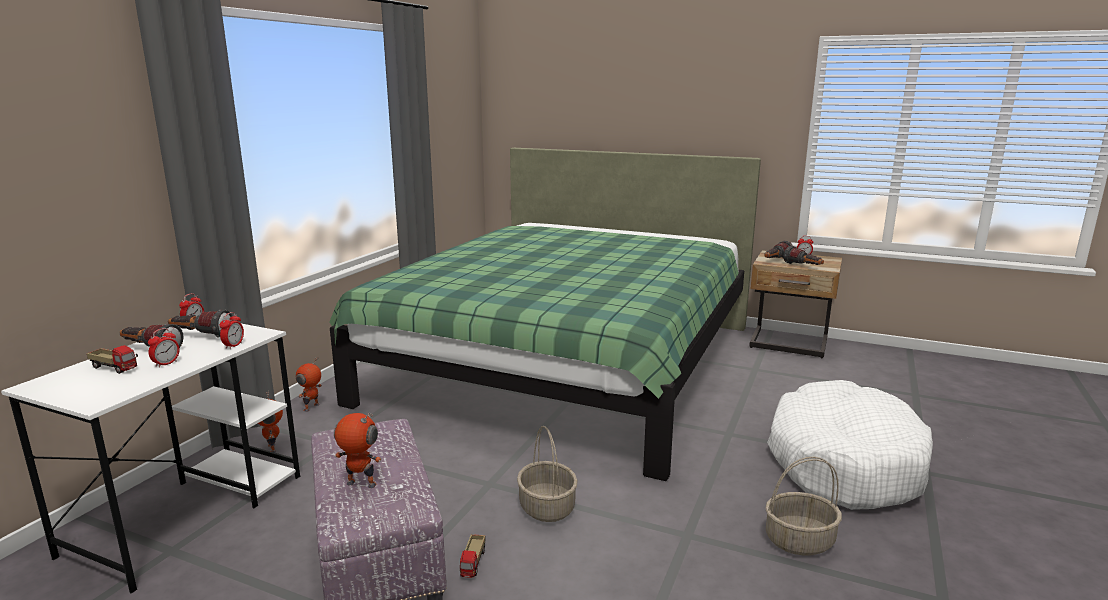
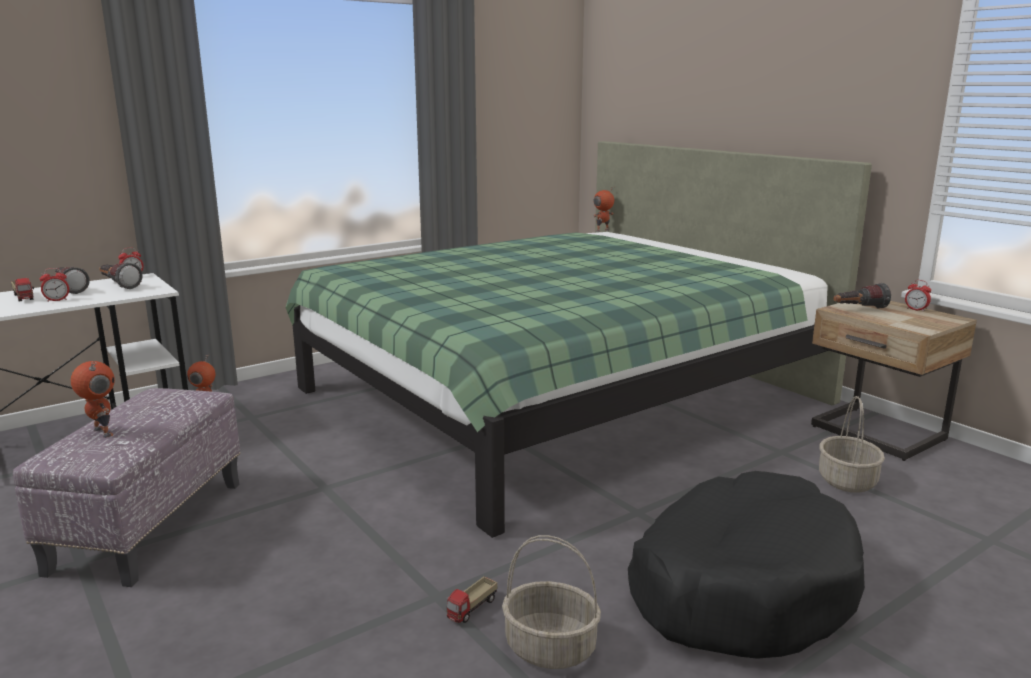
camera: 30 degrees right, 0 degrees up
alarm clock [220,312,244,349] -> none
toy robot [296,358,322,412] -> toy robot moved to [593,187,614,232]
toy truck [460,534,485,578] -> toy truck moved to [447,576,498,623]
basket [517,426,578,522] -> basket moved to [819,396,885,493]
white dog bed [767,380,933,510] -> black dog bed [628,471,865,659]
flashlight [784,246,824,265] -> none

